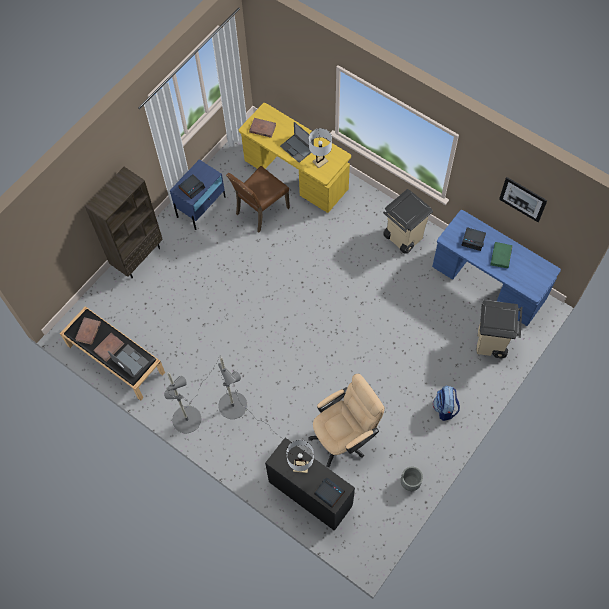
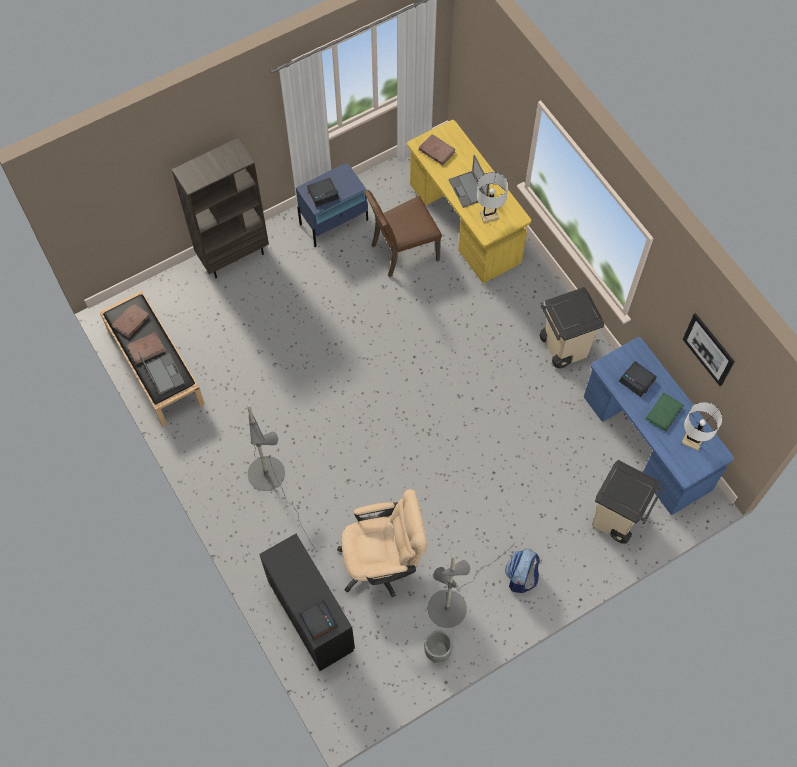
camera: 20 degrees right, 0 degrees up
grey floor lamp [164,358,219,433] -> grey floor lamp moved to [428,542,516,628]
white table lamp [286,440,314,473] -> white table lamp moved to [682,402,722,451]

